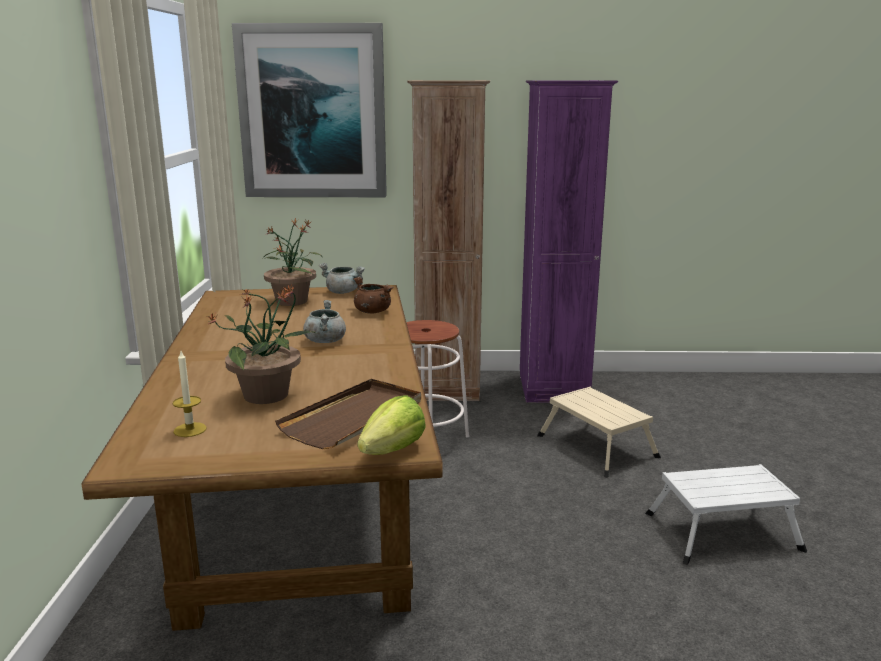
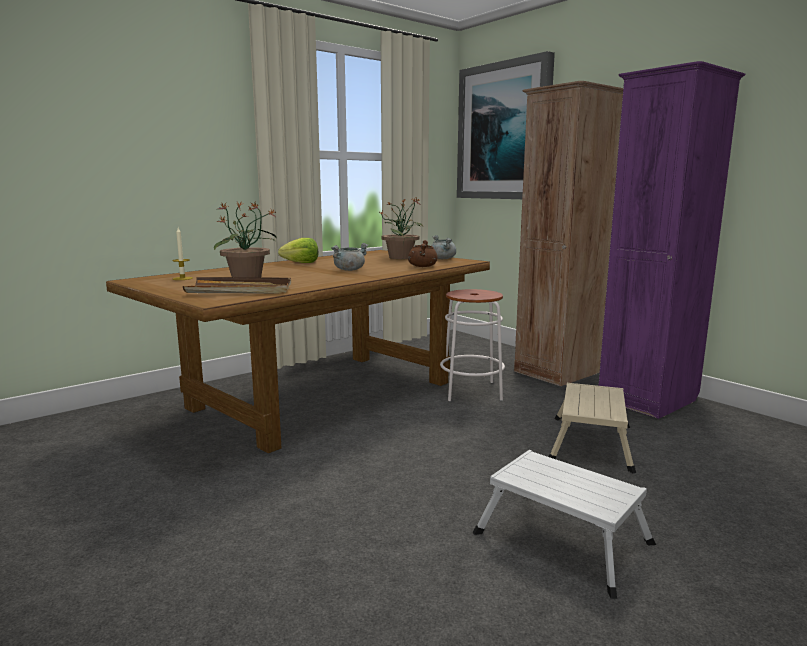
camera: 50 degrees right, 5 degrees down
lettuce [357,395,426,455] -> lettuce moved to [278,238,319,263]

